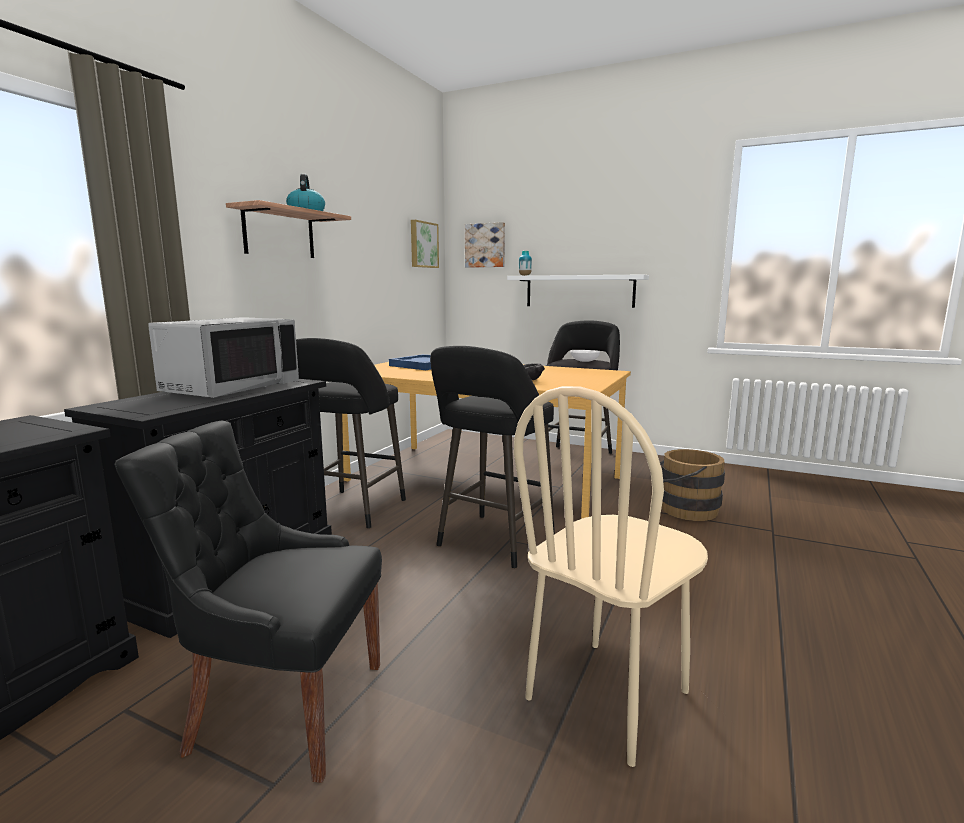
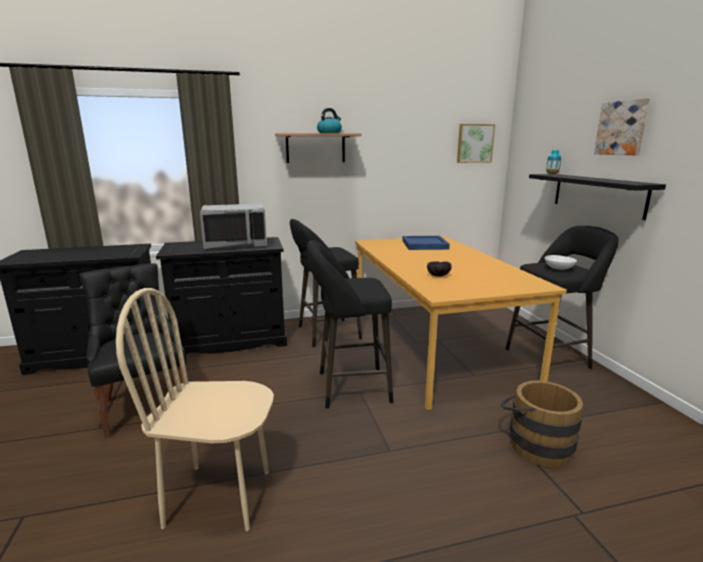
camera: 50 degrees right, 5 degrees up
picture [465,222,505,268] -> picture moved to [594,98,650,155]
white shelf [507,275,649,308] -> black shelf [529,174,666,220]

